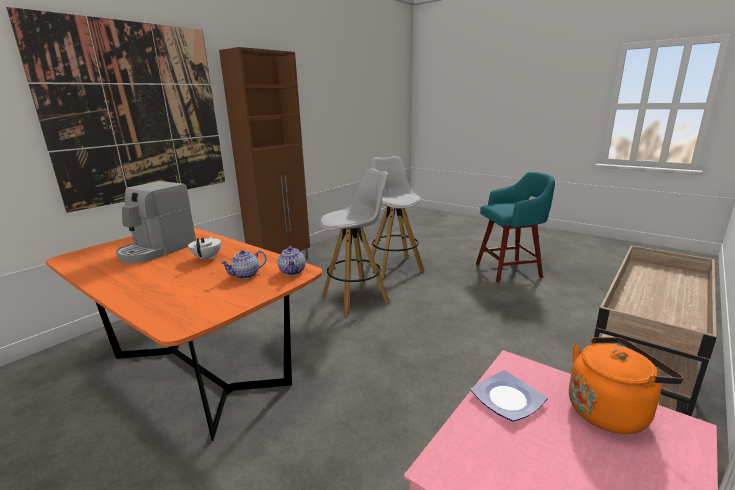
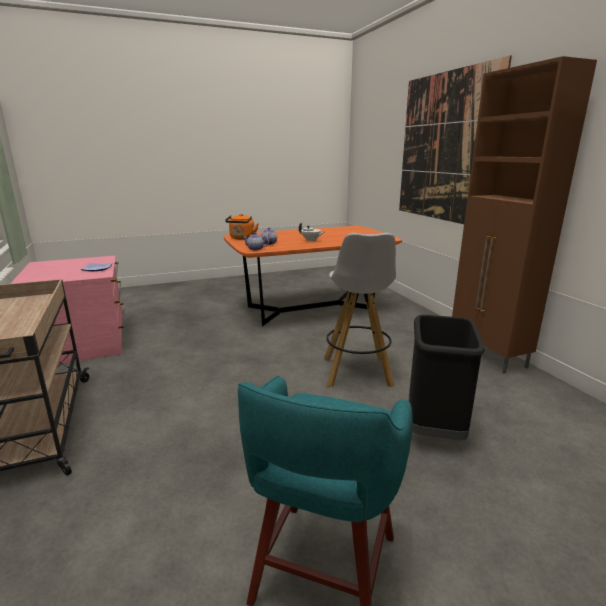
camera: 120 degrees right, 0 degrees up
coffee machine [116,181,196,263] -> none
white stool [368,156,425,278] -> black trash can [409,315,485,440]
orange kettle [569,337,683,434] -> orange kettle moved to [225,214,259,240]

